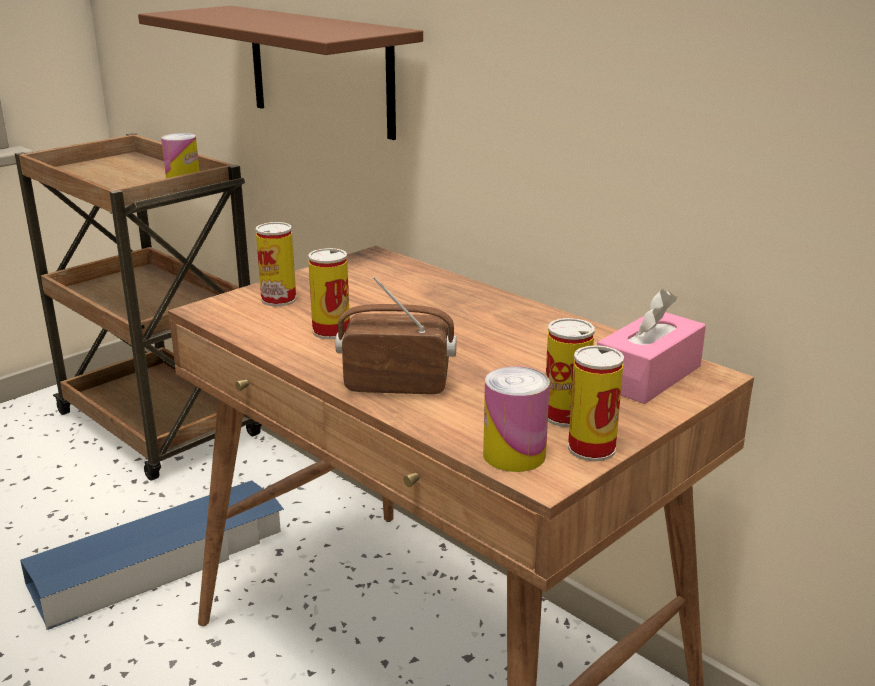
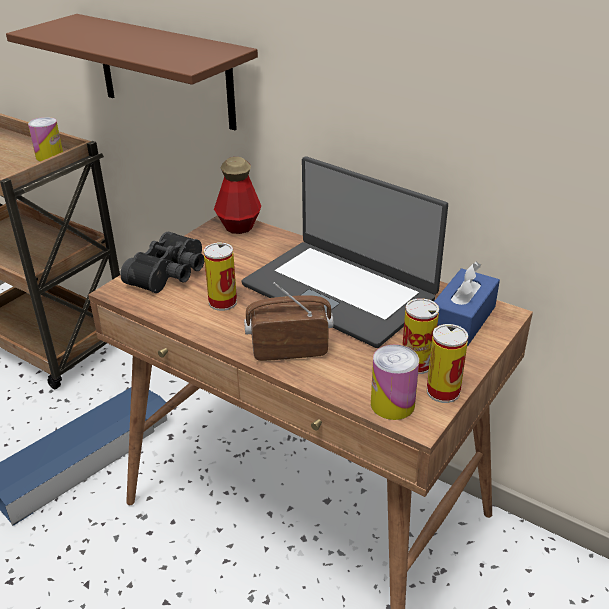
camera: 10 degrees left, 10 degrees up
can [256,222,296,306] -> black binoculars [120,232,204,293]
pink tissue box [597,289,706,404] -> blue tissue box [434,261,500,346]
none -> bottle [214,157,261,234]
none -> laptop [242,157,448,348]

